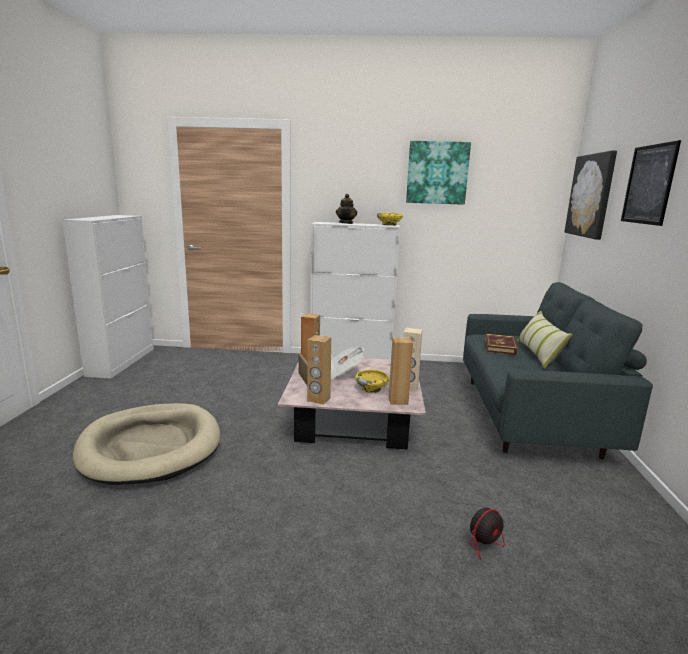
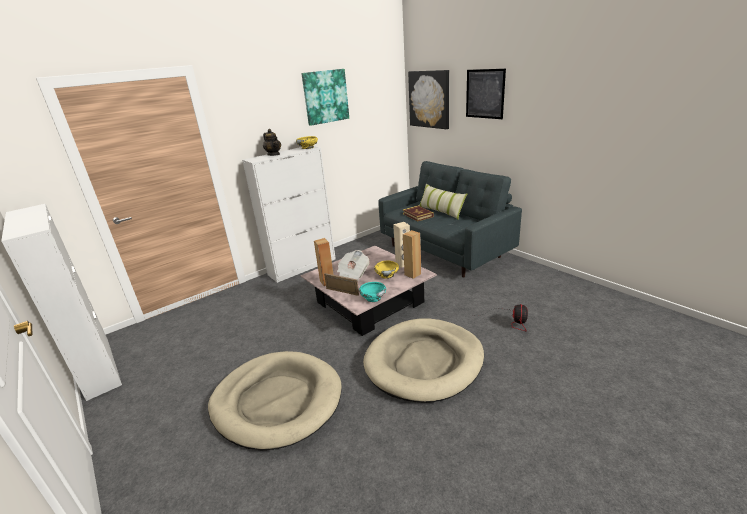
camera: 40 degrees left, 10 degrees up
brown speaker [307,335,331,405] -> turquoise bowl [359,282,386,302]
none -> beige dog bed [363,318,484,403]

